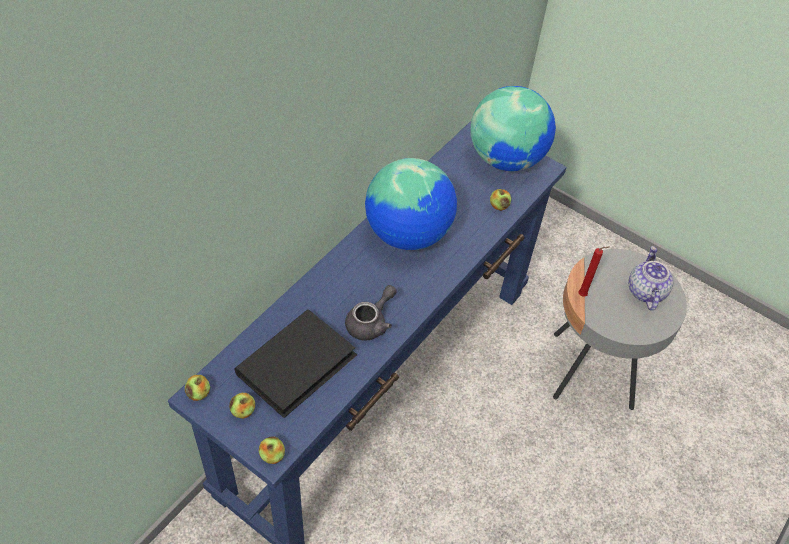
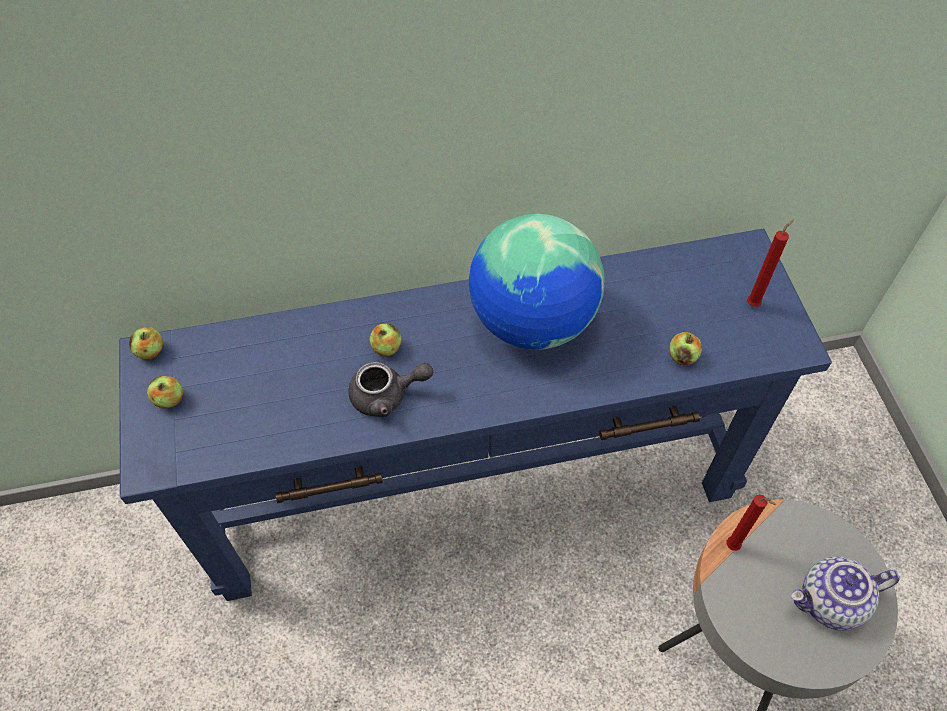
camera: 45 degrees right, 5 degrees up
black book [235,309,357,418] -> none
apple [259,436,285,464] -> apple moved to [370,324,402,357]
globe [471,86,556,171] -> red candle [747,219,794,307]
teapot [628,246,674,311] -> teapot turned 150 degrees counterclockwise [790,556,900,631]

